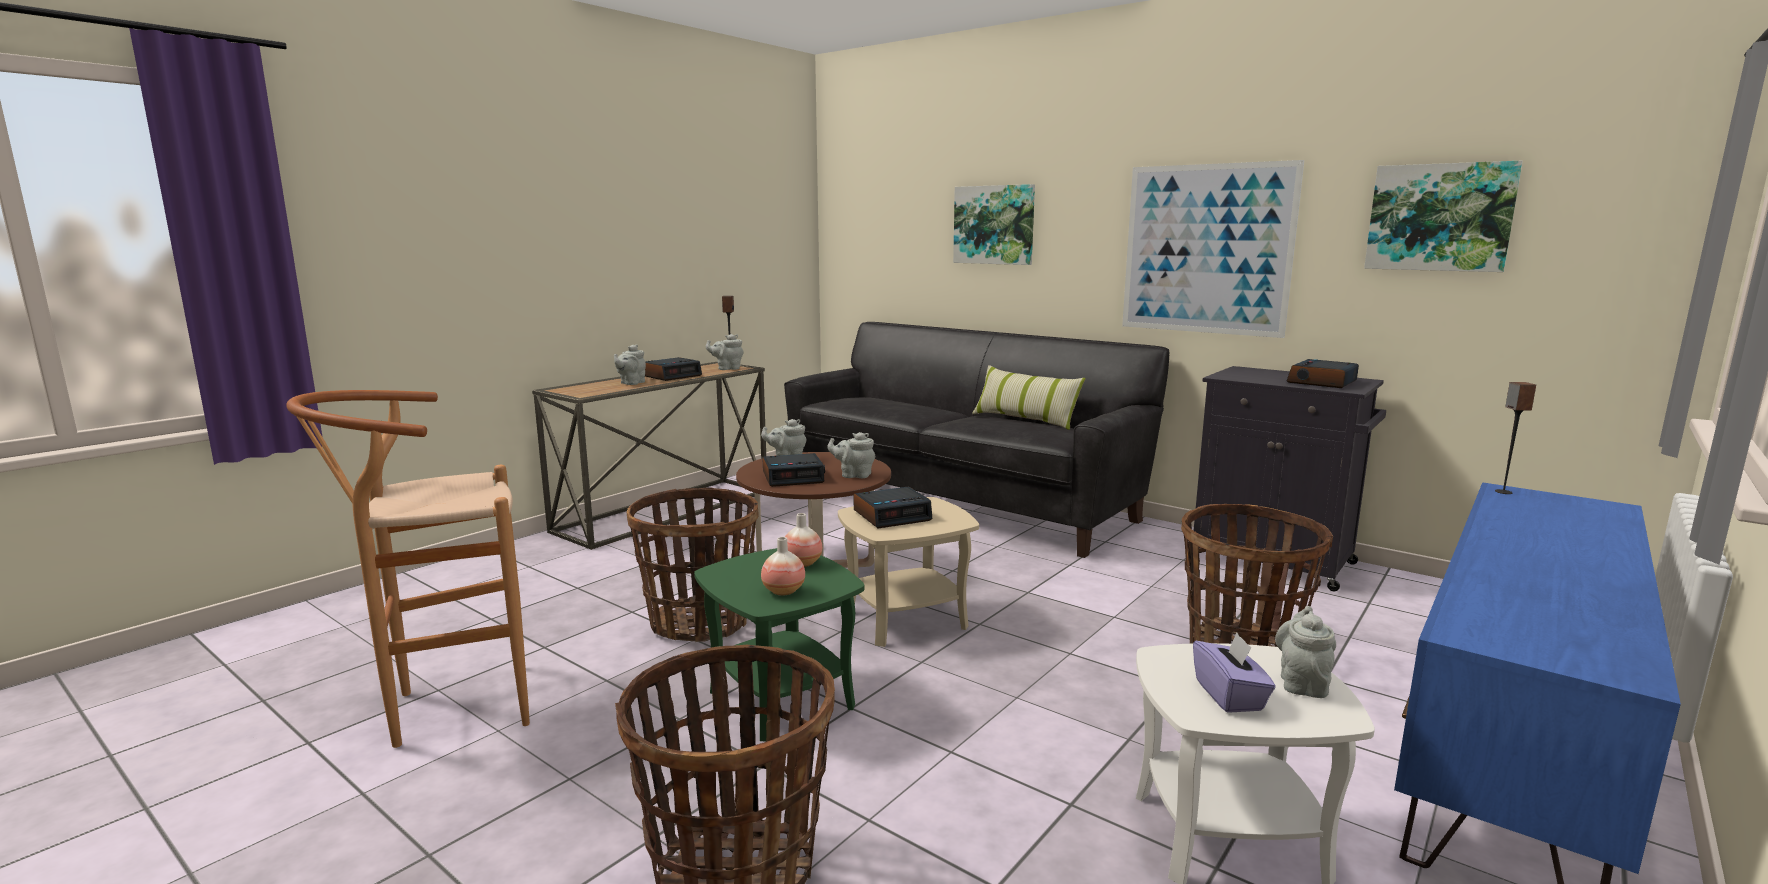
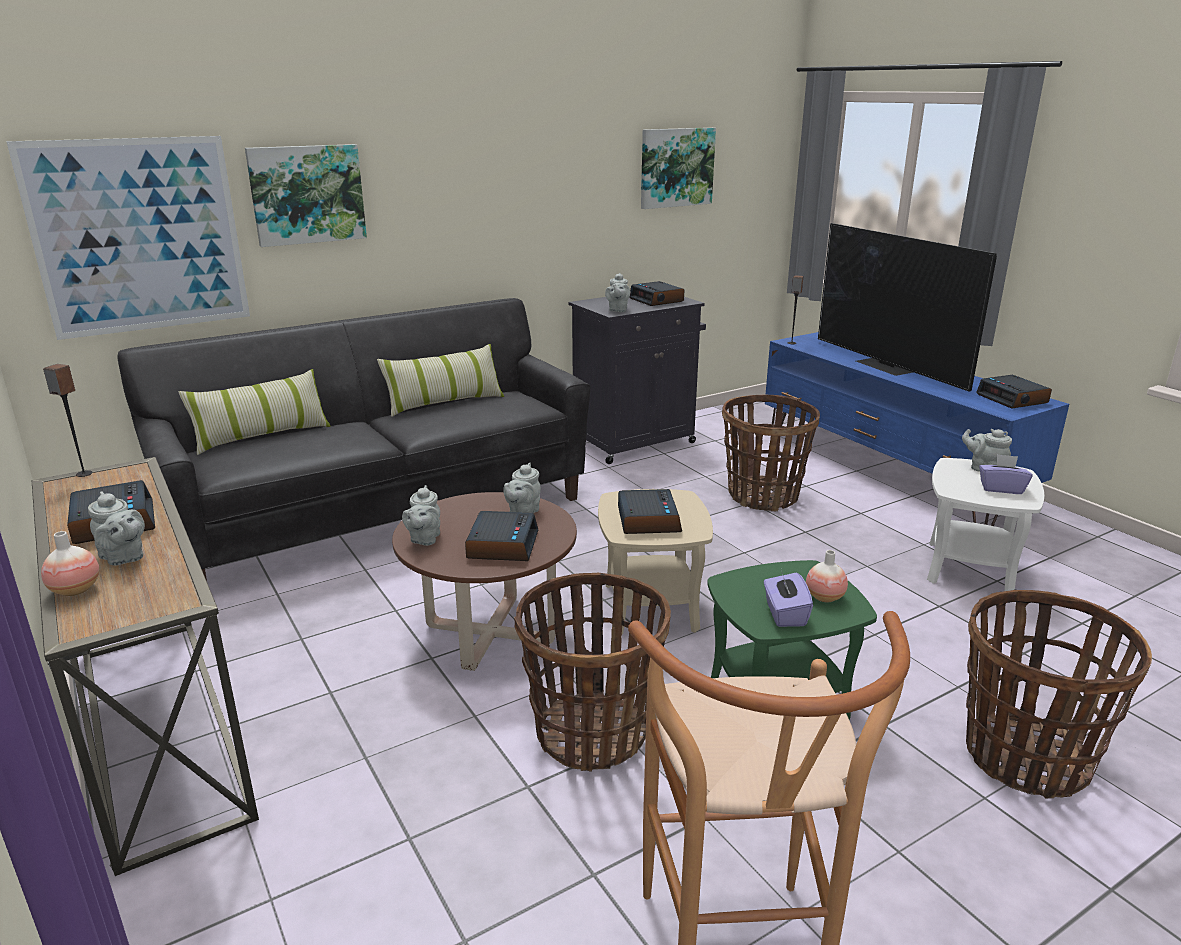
camera: 70 degrees left, 10 degrees up
grey teapot [706,334,744,370] -> grey teapot moved to [605,273,630,312]
vase [785,513,822,567] -> vase moved to [41,531,99,596]
picture [1122,160,1304,338] -> picture moved to [6,136,250,340]
none -> pillow [179,369,330,455]
none -> purple tissue box [764,572,813,627]
none -> television [818,223,997,392]
none -> alarm clock [976,375,1052,409]

